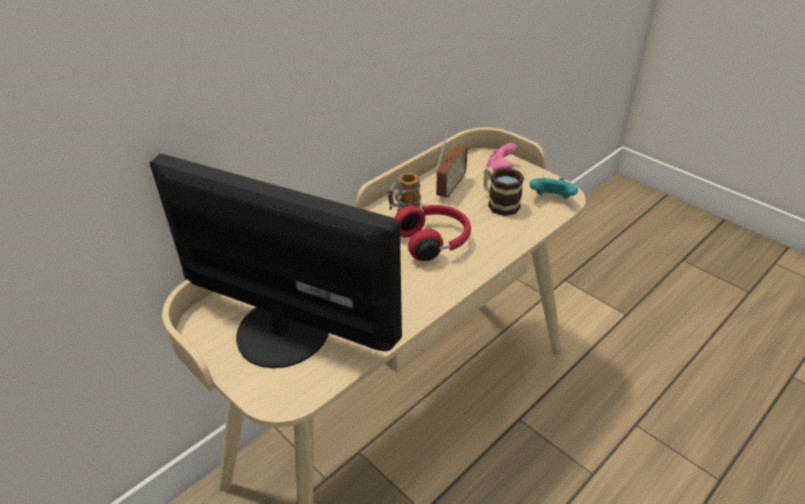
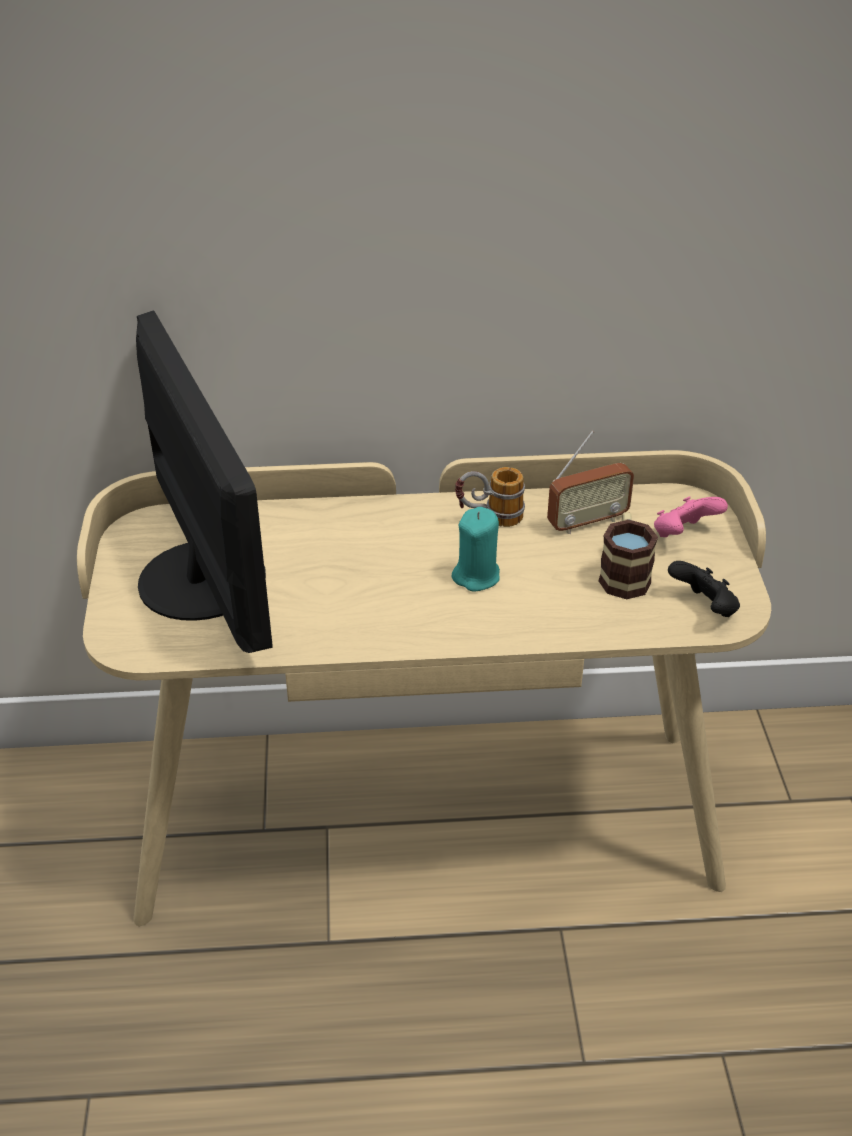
camera: 40 degrees right, 0 degrees up
red headphones [394,205,471,261] -> turquoise candle [452,507,500,591]
turquoise game controller [530,178,578,199] -> black game controller [668,561,740,617]

